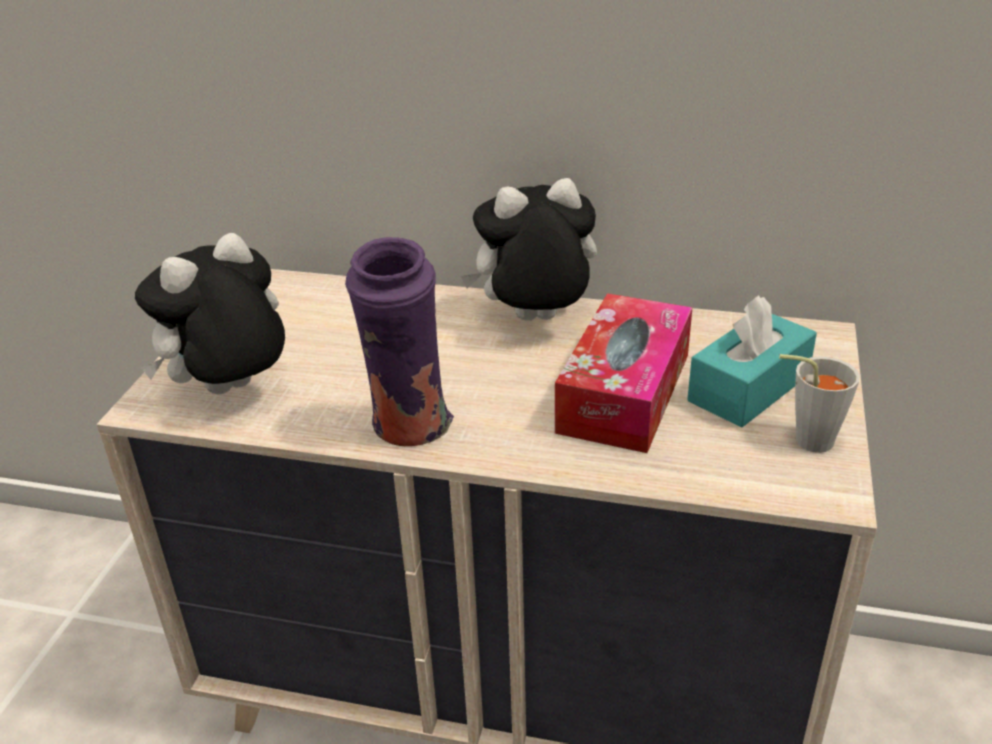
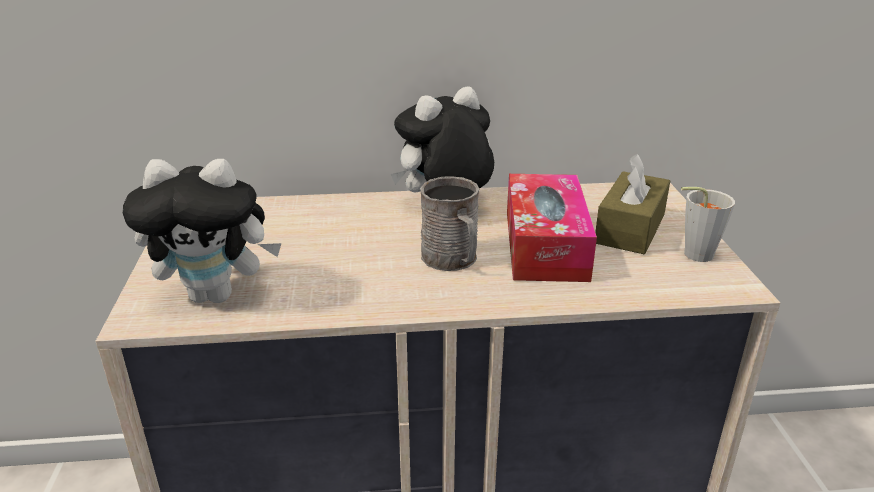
camera: 20 degrees left, 5 degrees down
plush toy [135,233,285,394] -> plush toy turned 120 degrees counterclockwise [122,159,282,303]
purple vase [345,237,454,446] -> none
turquoise tissue box [687,295,817,428] -> brown tissue box [595,154,670,254]
none -> grey mug [420,176,479,271]

